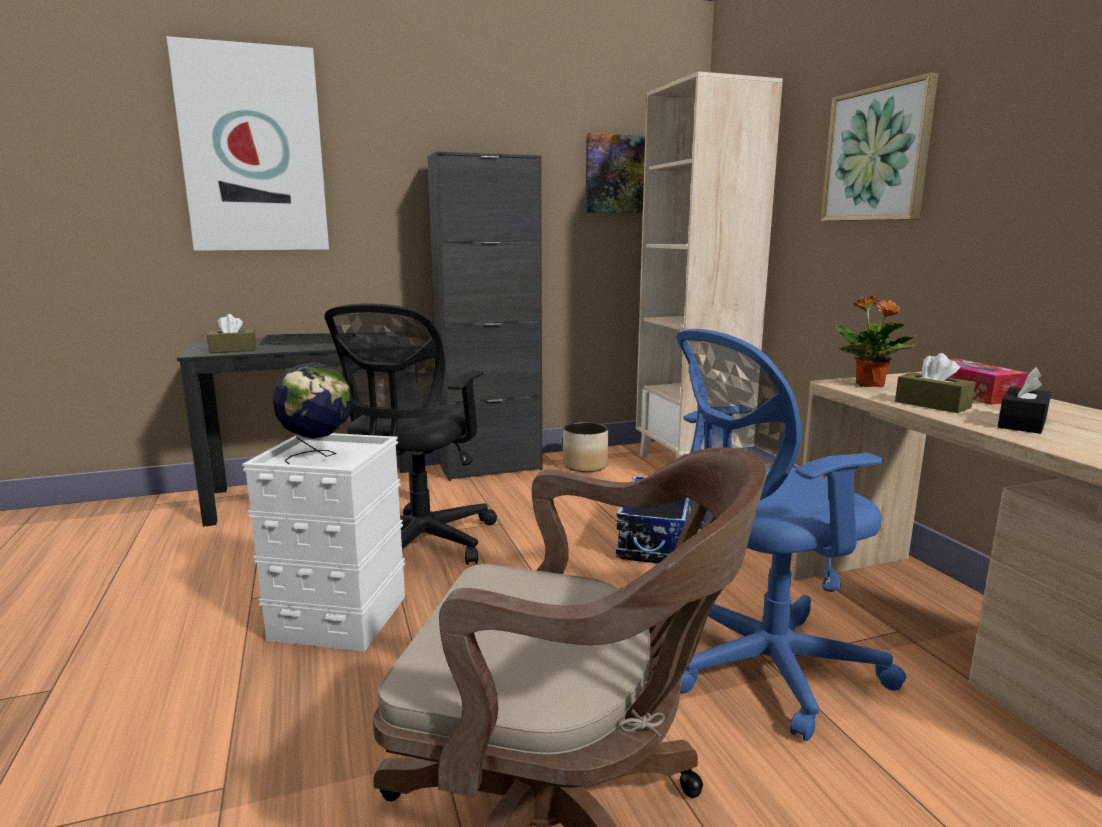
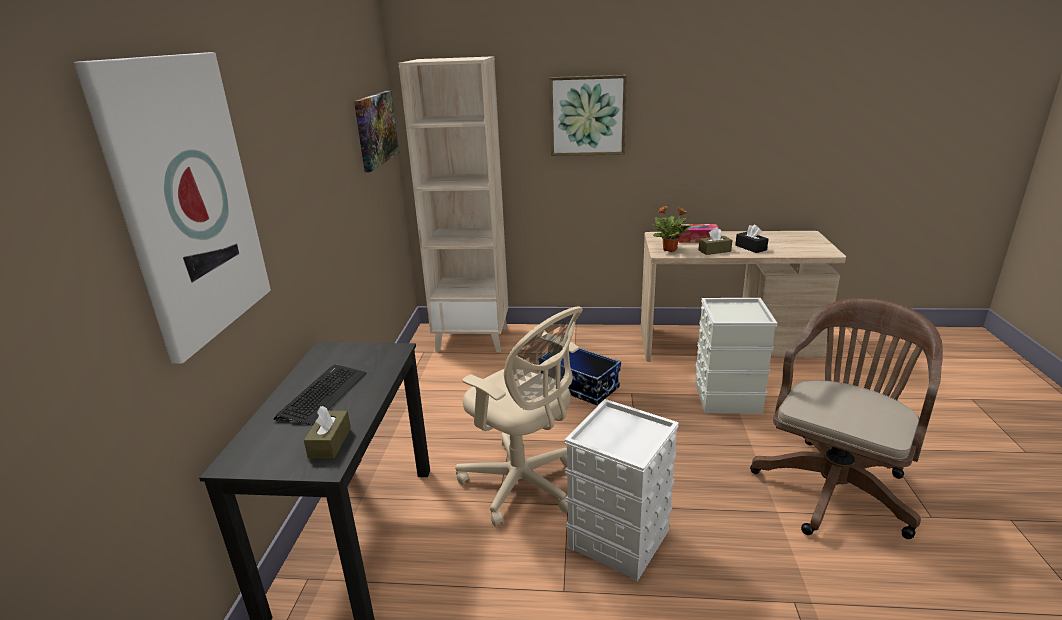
camera: 65 degrees left, 10 degrees up
globe [273,362,353,464] -> none
black office chair [324,303,497,565] -> beige office chair [455,306,583,527]
black cabinet [427,151,542,481] -> none
planter [563,422,608,472] -> none
blue office chair [676,329,906,741] -> grey storage box [695,298,778,414]

